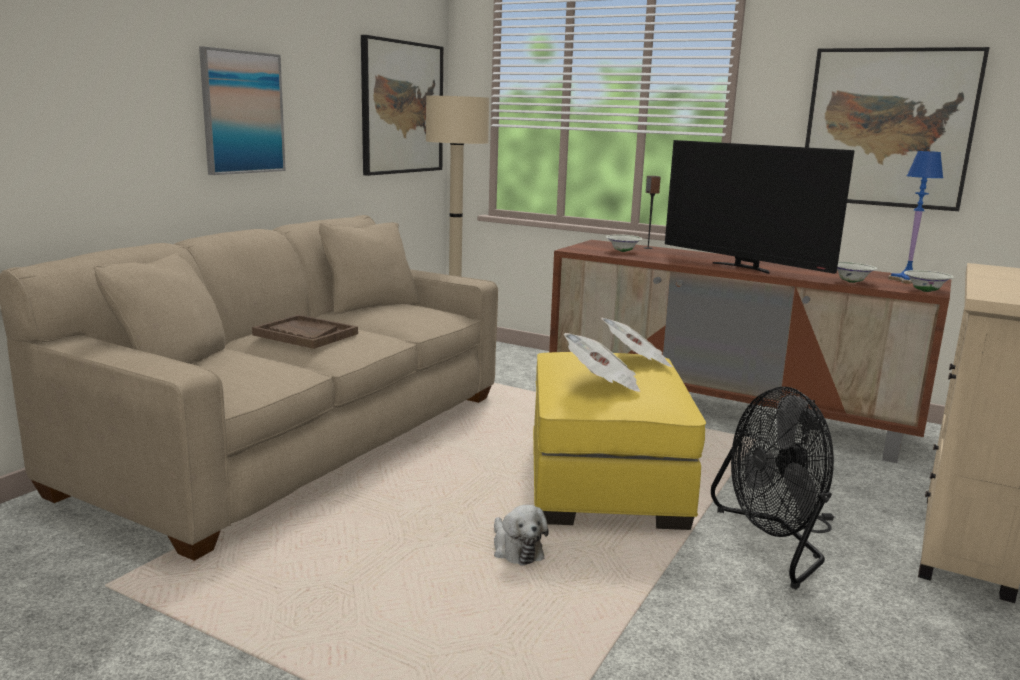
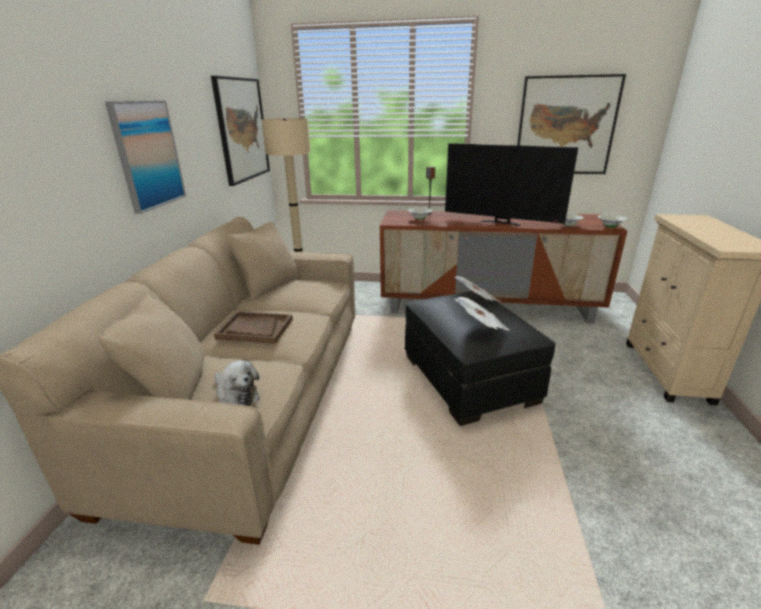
camera: 20 degrees left, 10 degrees up
plush toy [494,504,549,566] -> plush toy moved to [215,360,260,406]
yellow ottoman [533,352,706,530] -> black ottoman [404,291,556,426]
black fan [711,387,836,590] -> none
blue table lamp [888,151,944,284] -> none

